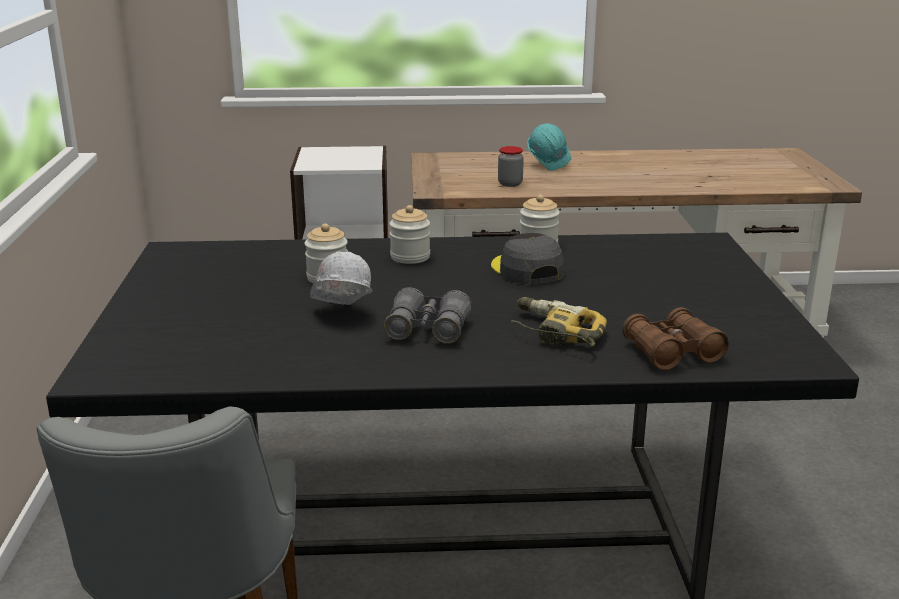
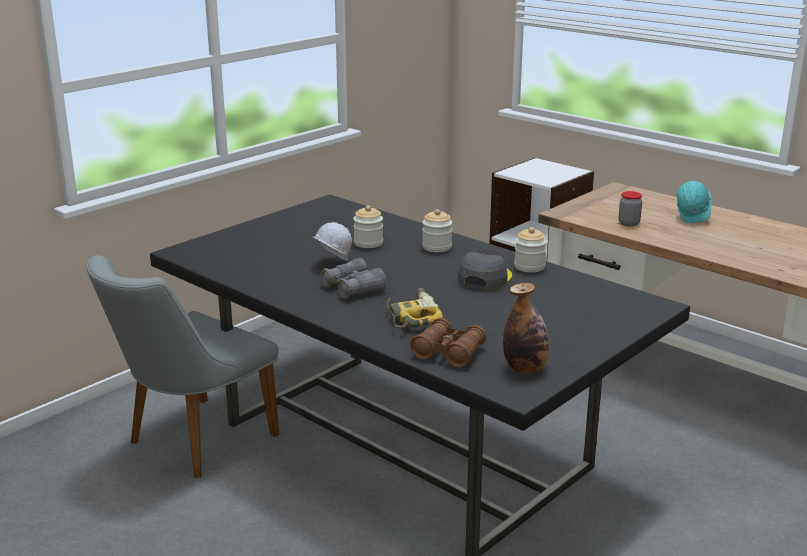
camera: 45 degrees right, 0 degrees up
none -> bottle [503,283,549,373]

